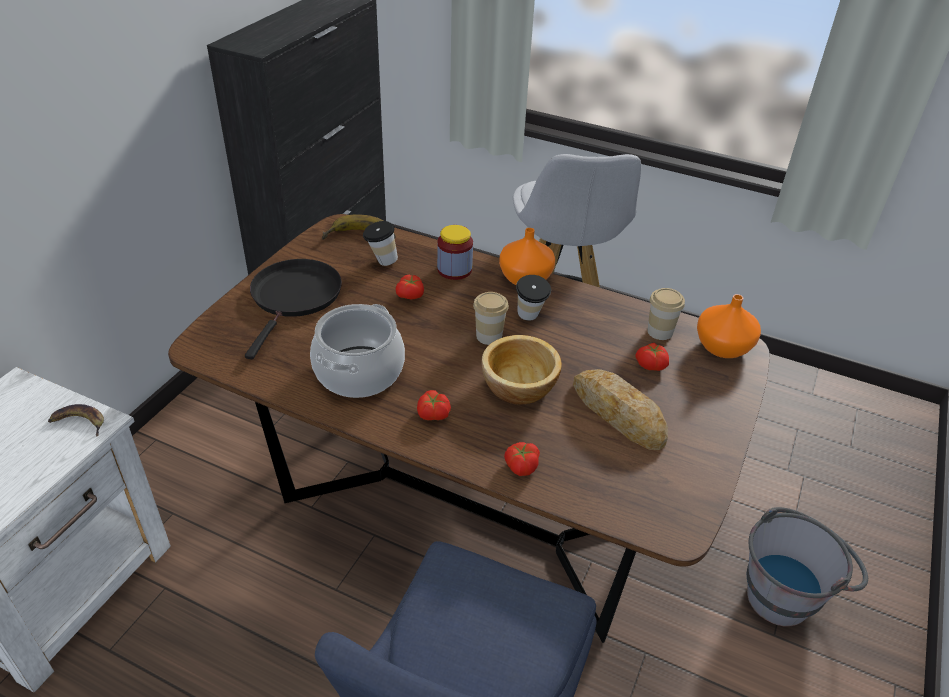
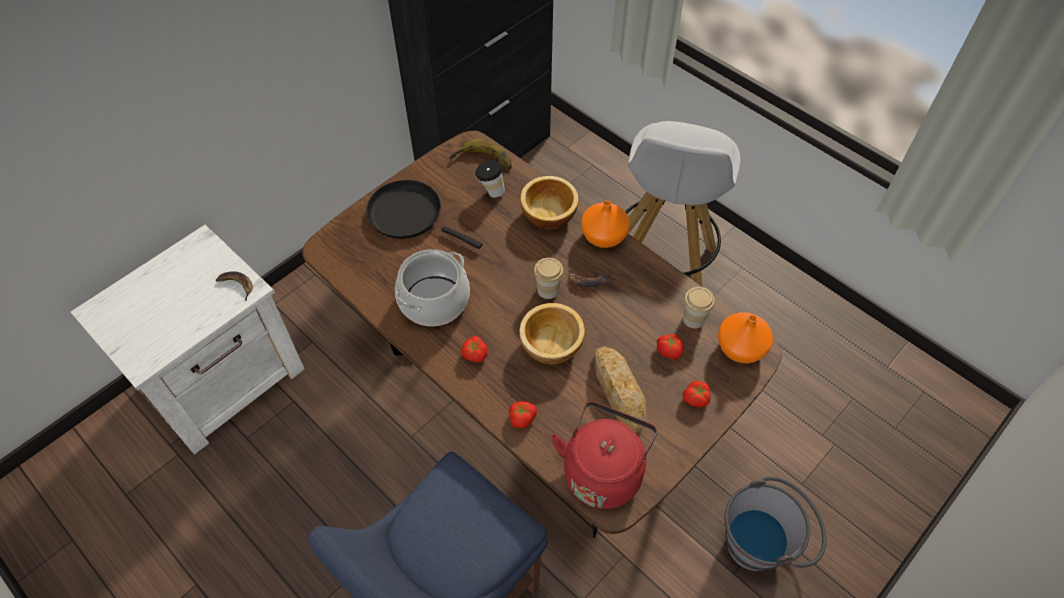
camera: 20 degrees right, 15 degrees up
black frying pan [245,259,342,359] -> black frying pan turned 90 degrees counterclockwise [366,180,483,249]
tomato [396,275,424,299] -> tomato moved to [683,380,711,407]
jar [437,225,473,280] -> bowl [520,176,578,230]
cup [516,275,551,321] -> banana [568,269,611,287]
none -> red kettle [551,401,658,509]

